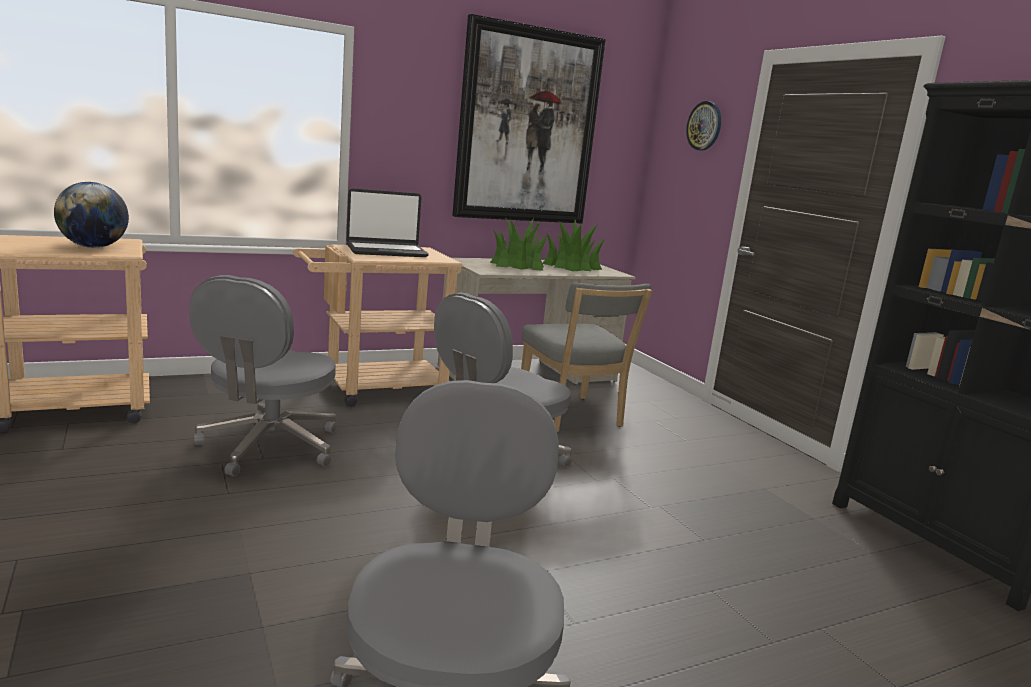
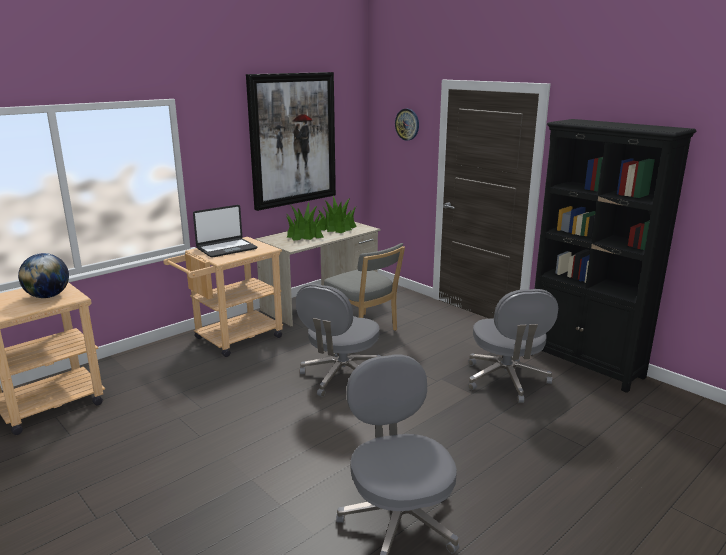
camera: 15 degrees left, 5 degrees up
grey office chair [189,275,337,476] -> grey office chair moved to [468,289,558,403]

